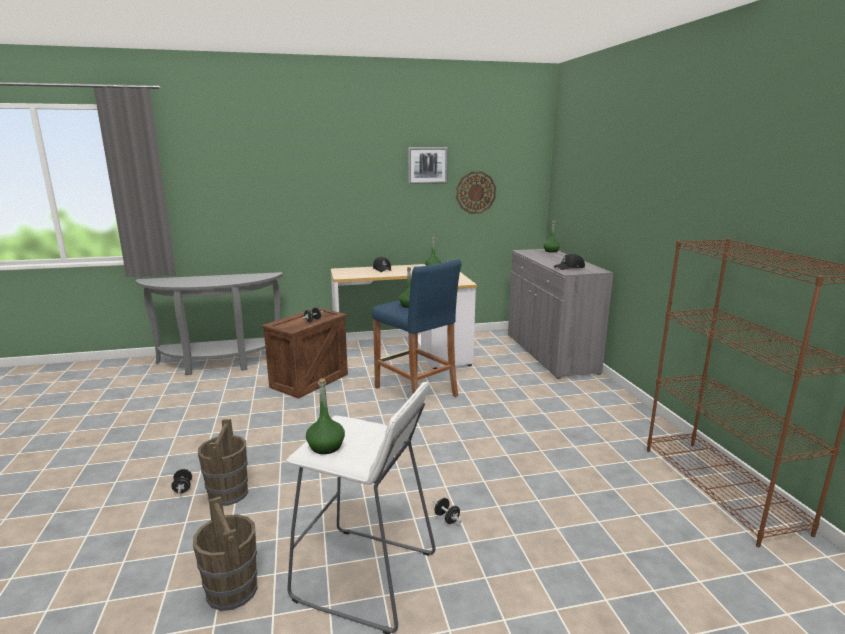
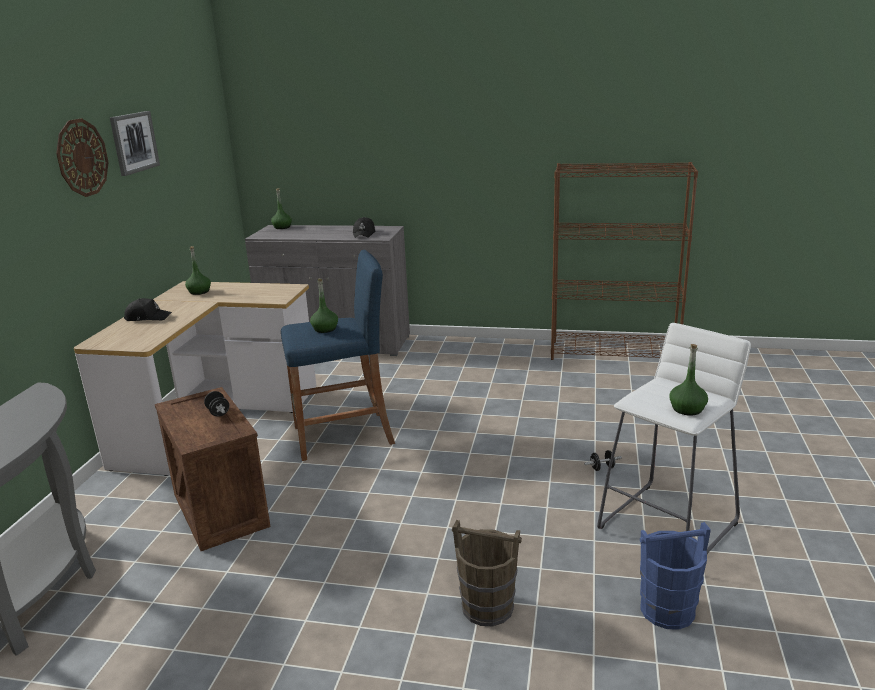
camera: 65 degrees left, 5 degrees up
black dumbbell [171,469,192,493] -> none
brown bucket [193,496,258,611] -> blue bucket [640,522,711,630]
wall clock [456,172,496,214] -> wall clock moved to [56,118,109,197]

